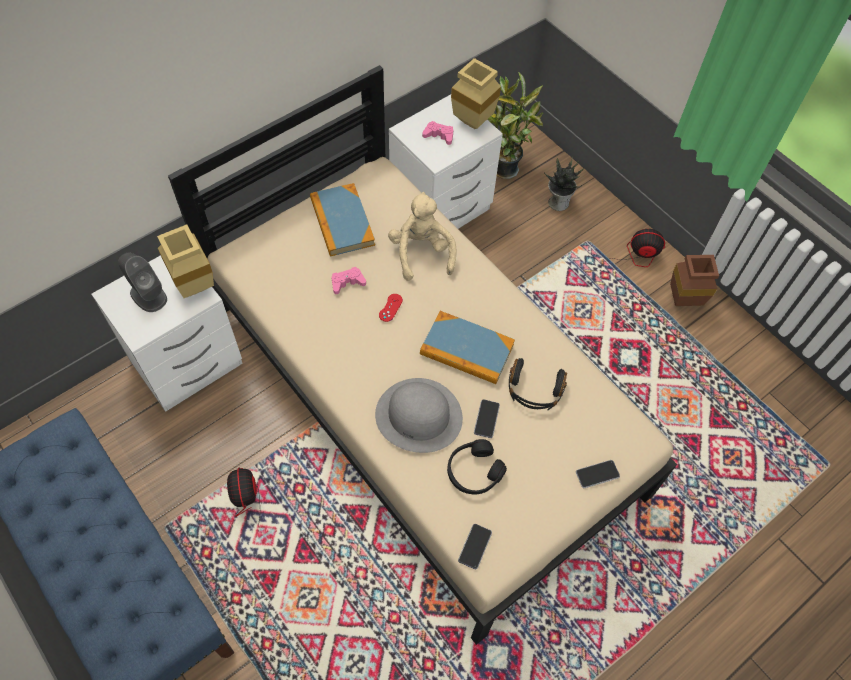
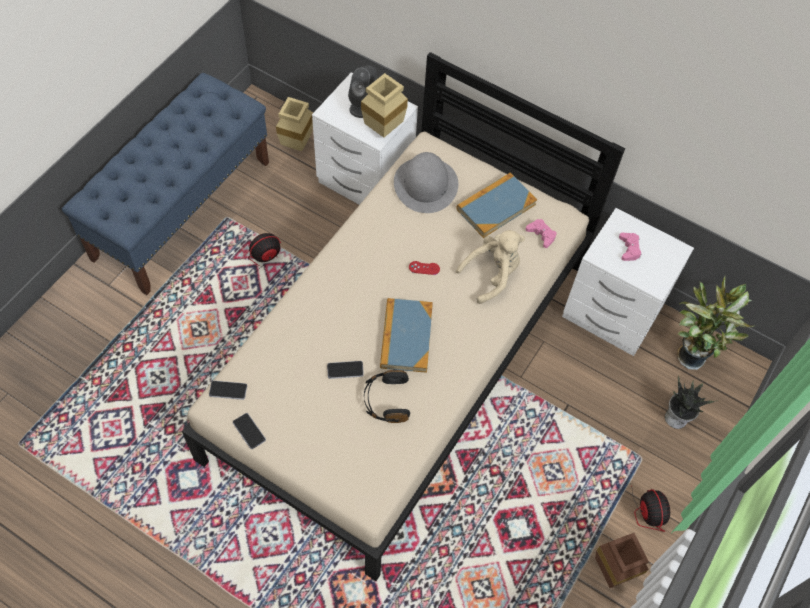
camera: 70 degrees right, 0 degrees up
pink game controller [332,267,366,294] -> pink game controller moved to [526,219,557,248]
grey hat [375,378,463,453] -> grey hat moved to [394,152,458,213]
black headphones [447,439,507,494] -> none
beige vase [451,58,501,129] -> beige vase moved to [276,97,313,151]
phone [576,460,620,488] -> phone moved to [233,413,266,449]

